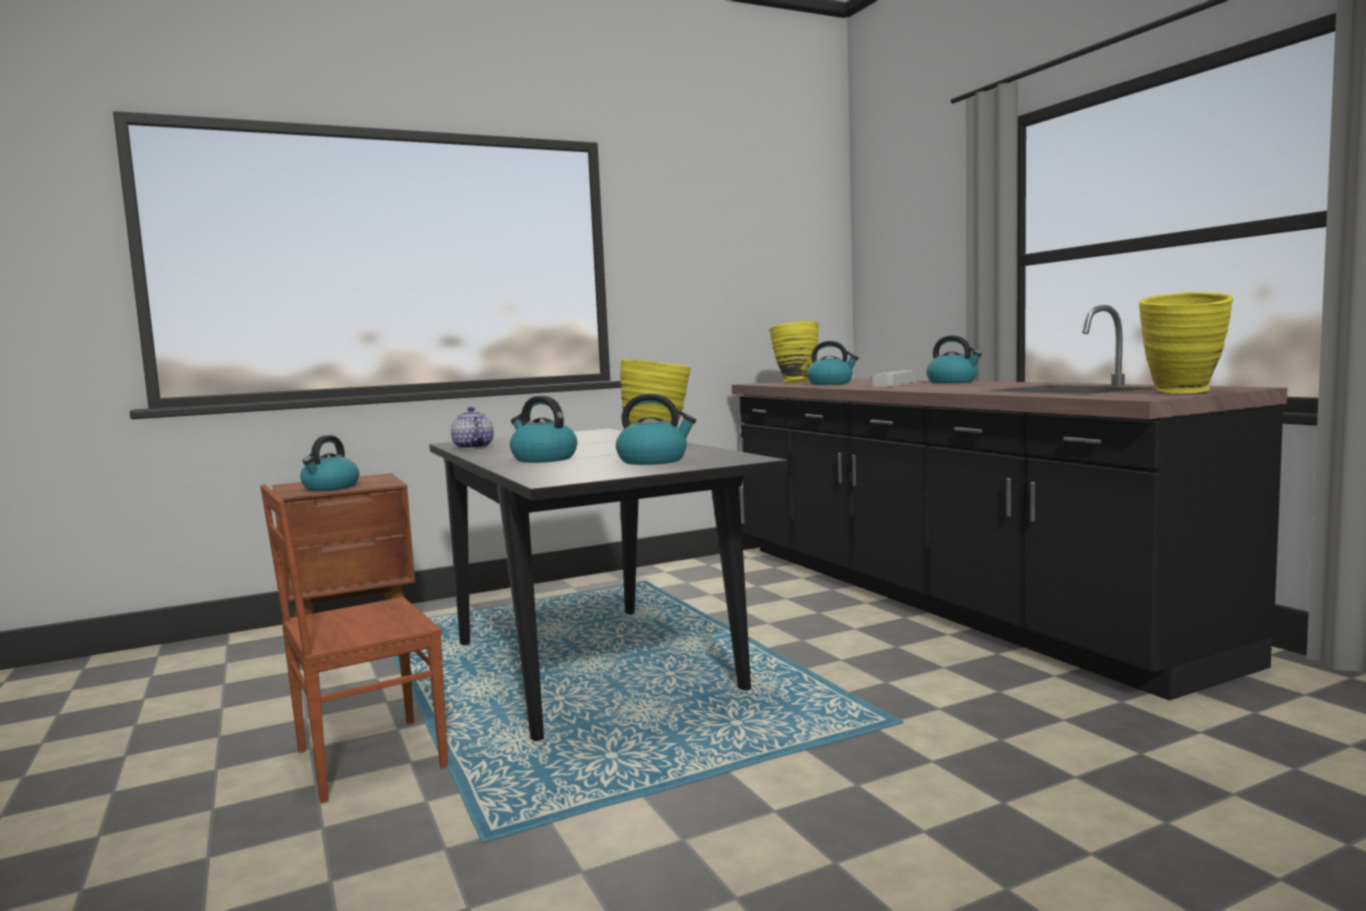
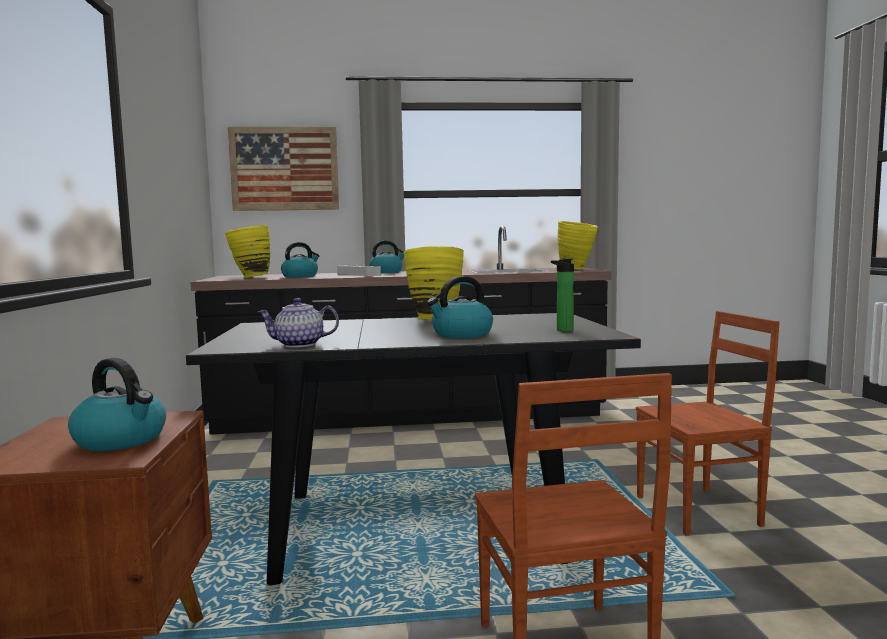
camera: 70 degrees left, 0 degrees up
kettle [616,393,696,465] -> none
none -> picture [228,127,339,211]
none -> bottle [551,259,574,332]
none -> brown chair [636,311,780,535]

